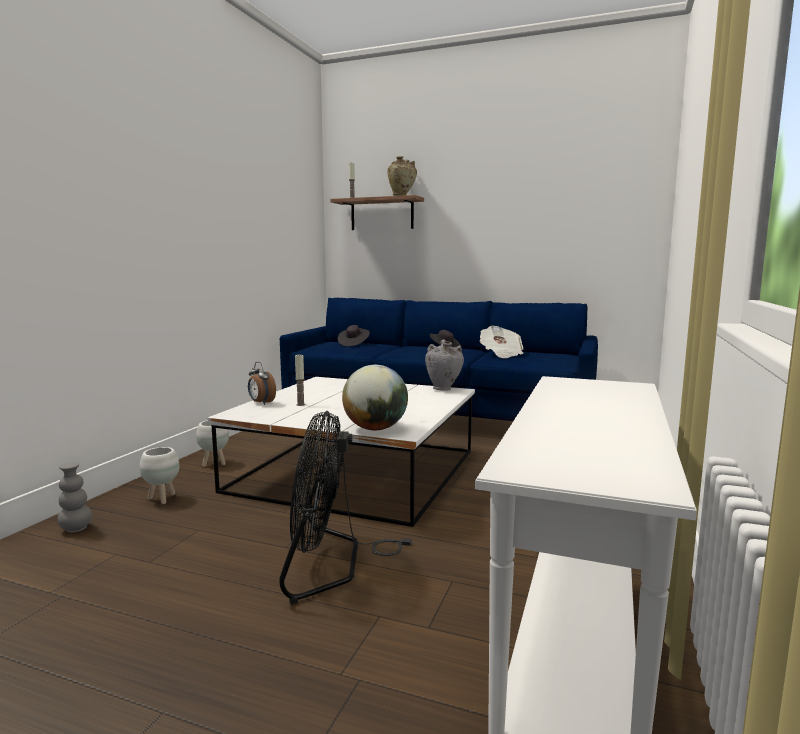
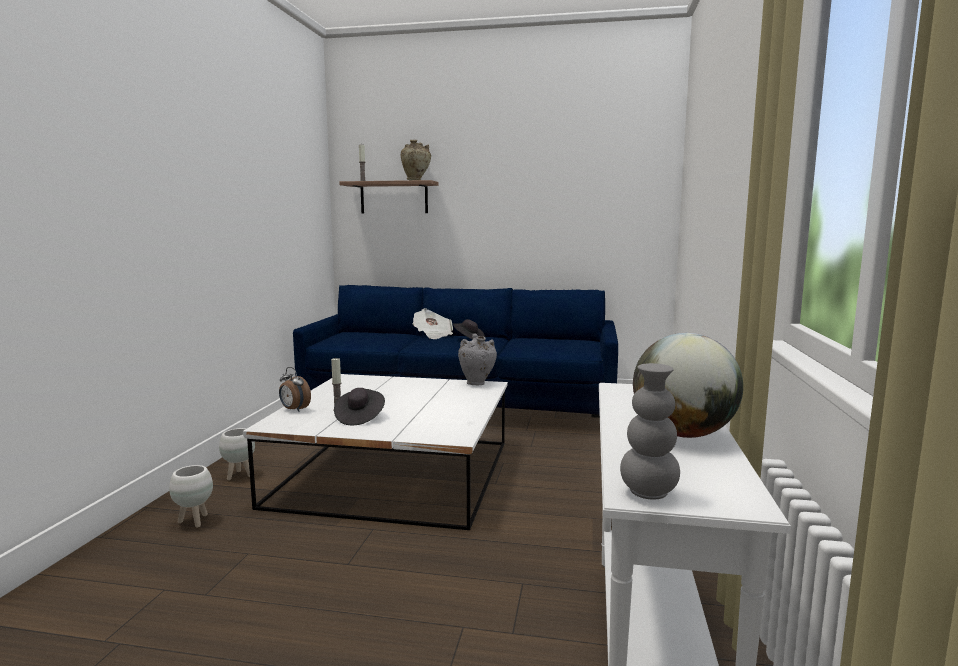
camera: 10 degrees left, 0 degrees up
grey vase [58,462,92,533] -> grey vase moved to [620,363,680,500]
black fan [279,411,414,605] -> none
black hat [338,325,370,347] -> black hat moved to [334,388,385,425]
globe [342,365,408,430] -> globe moved to [633,333,743,438]
newspaper [479,326,523,358] -> newspaper moved to [413,308,453,339]

